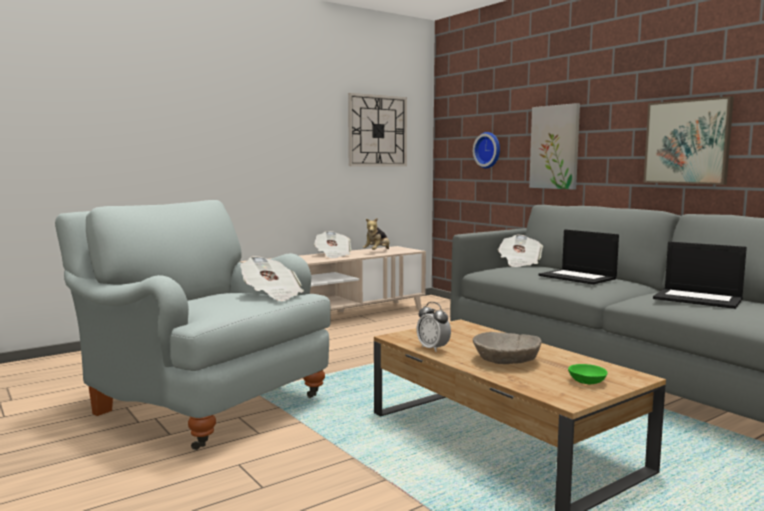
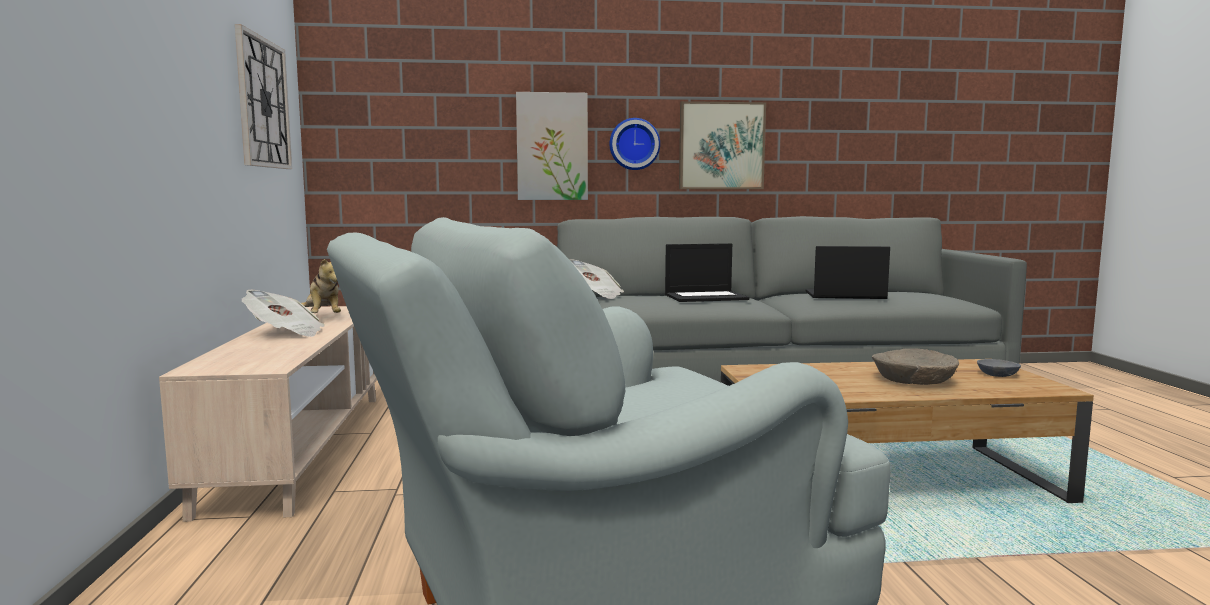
camera: 60 degrees left, 0 degrees up
newspaper [240,256,304,301] -> none
alarm clock [417,302,451,352] -> none
wall clock [473,132,500,168] -> wall clock moved to [610,118,660,170]
green bowl [568,364,607,384] -> grey bowl [977,359,1021,377]
laptop [653,241,747,309] -> laptop turned 150 degrees counterclockwise [805,246,890,299]

